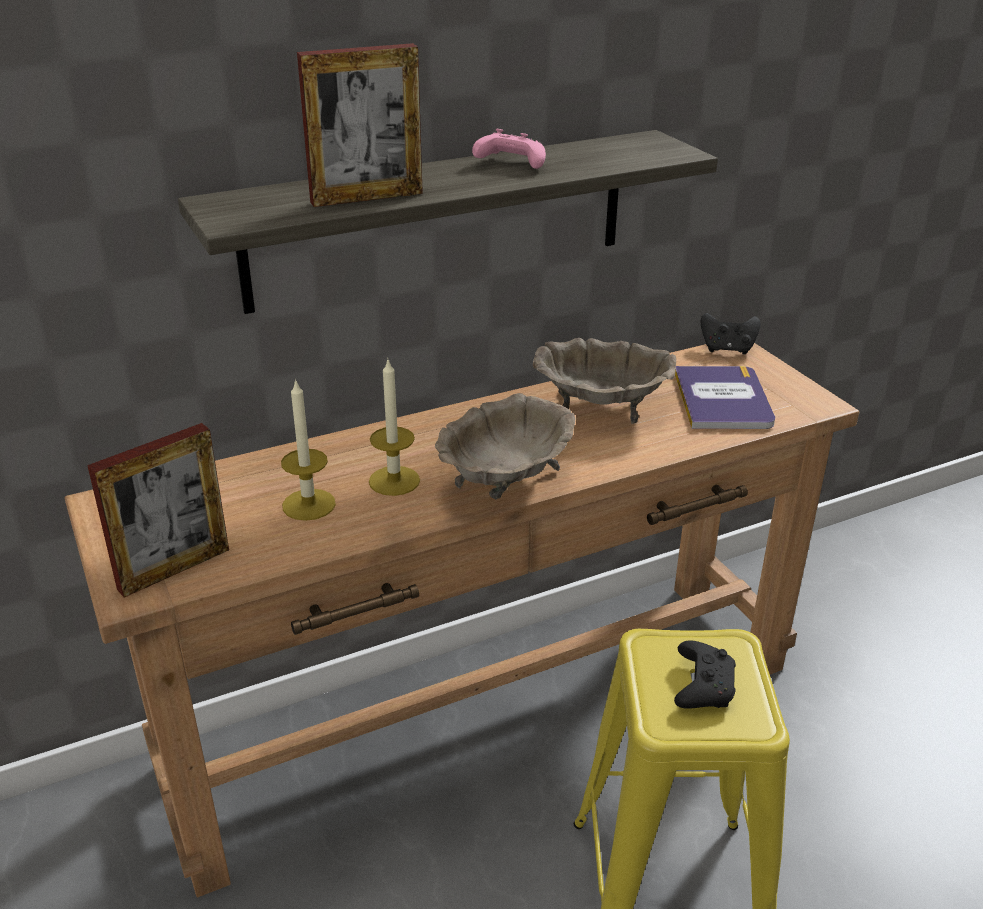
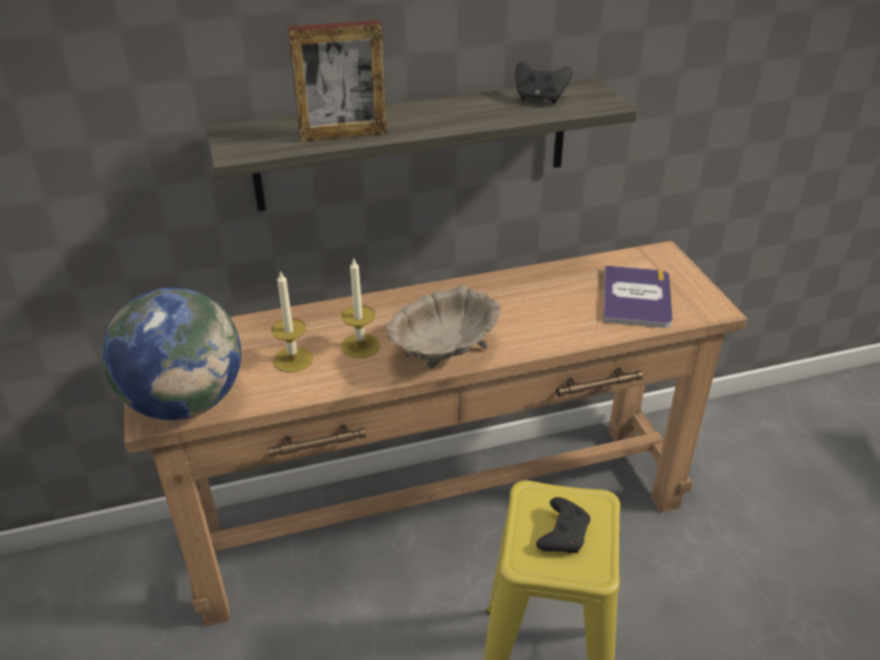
camera: 10 degrees right, 5 degrees up
picture frame [87,423,229,597] -> globe [102,287,241,420]
pink game controller [472,128,546,169] -> none
beige bowl [533,338,676,424] -> none
black game controller [700,313,760,355] -> black game controller moved to [515,61,573,104]

